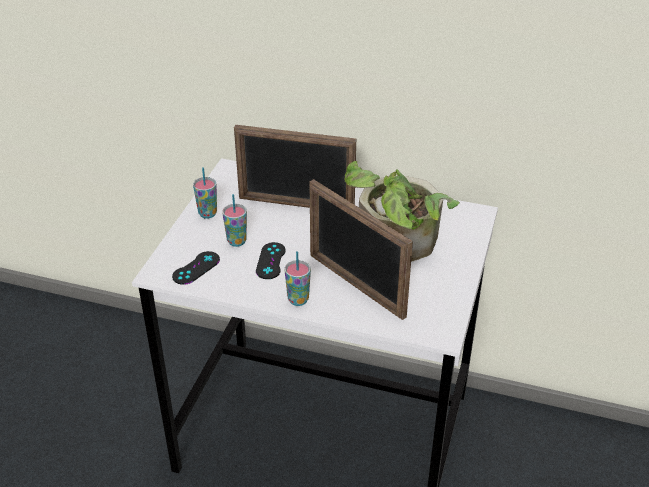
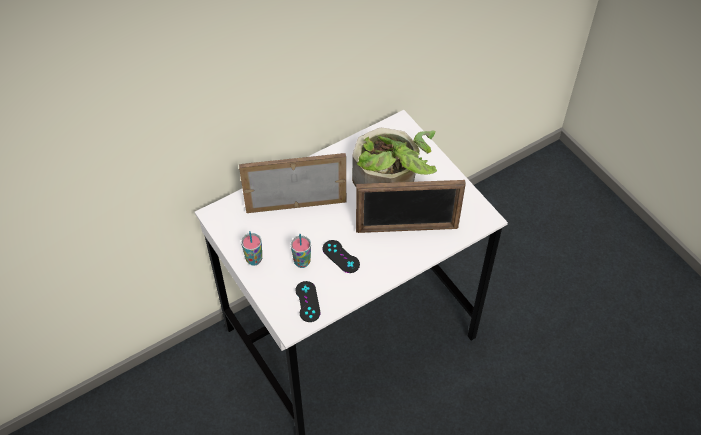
camera: 50 degrees left, 15 degrees up
picture frame [234,125,356,208] -> picture frame turned 150 degrees counterclockwise [239,153,346,213]
cup [284,251,311,306] -> none

